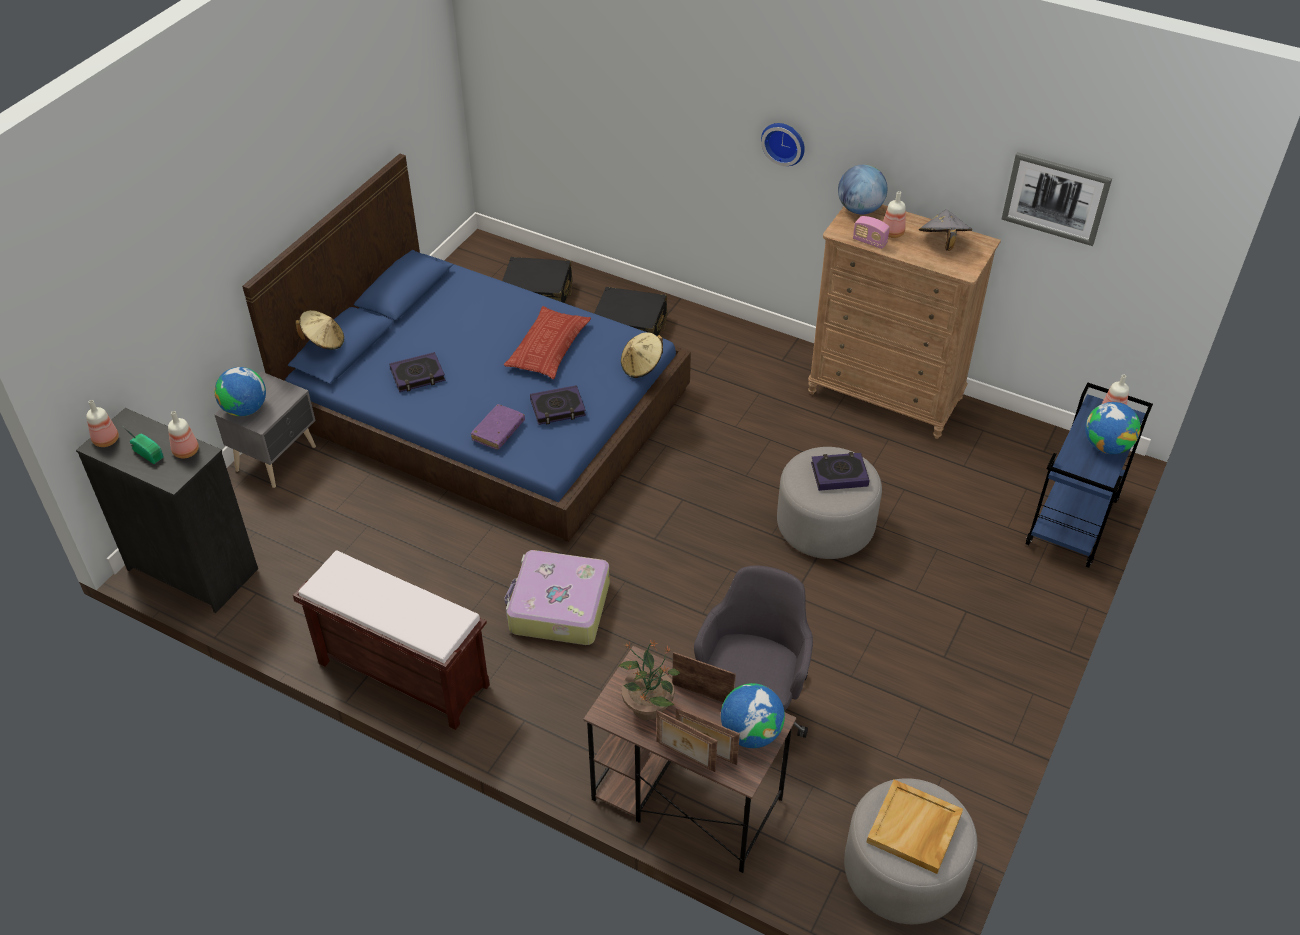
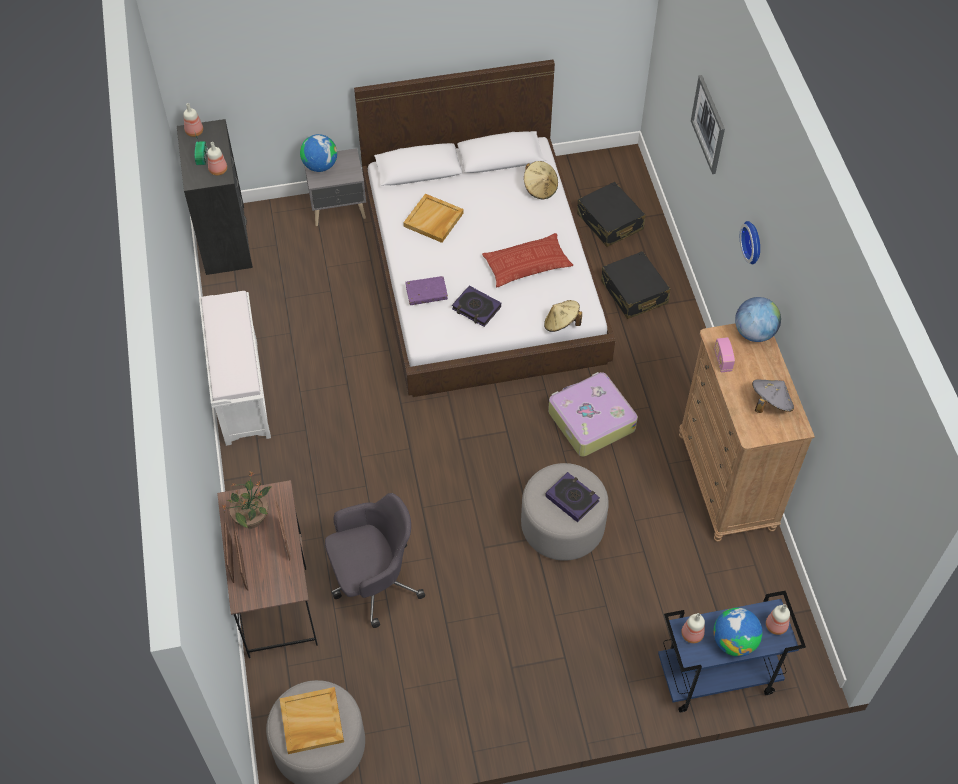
camera: 50 degrees right, 10 degrees up
blue bed [242,154,691,542] -> white bed [354,59,615,397]
brown bench [293,550,490,730] -> white bench [199,291,271,446]
beige hat [296,310,344,350] -> beige hat moved to [524,161,558,200]
book [389,352,445,392] -> beige tray [403,194,464,243]
suitcase [504,550,610,645] -> suitcase moved to [548,372,638,456]
globe [721,683,785,748] -> none
bottle [883,191,906,238] -> bottle moved to [681,613,705,643]
picture [1002,152,1112,246] -> picture moved to [691,75,725,174]

